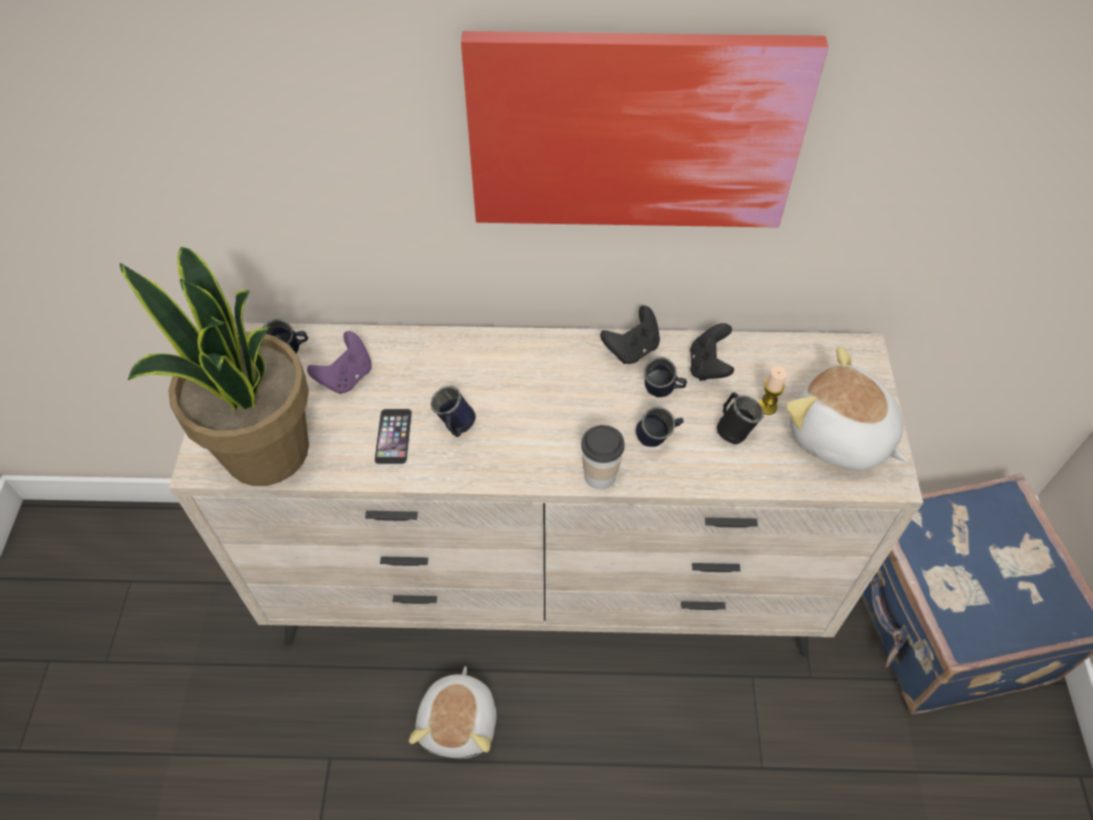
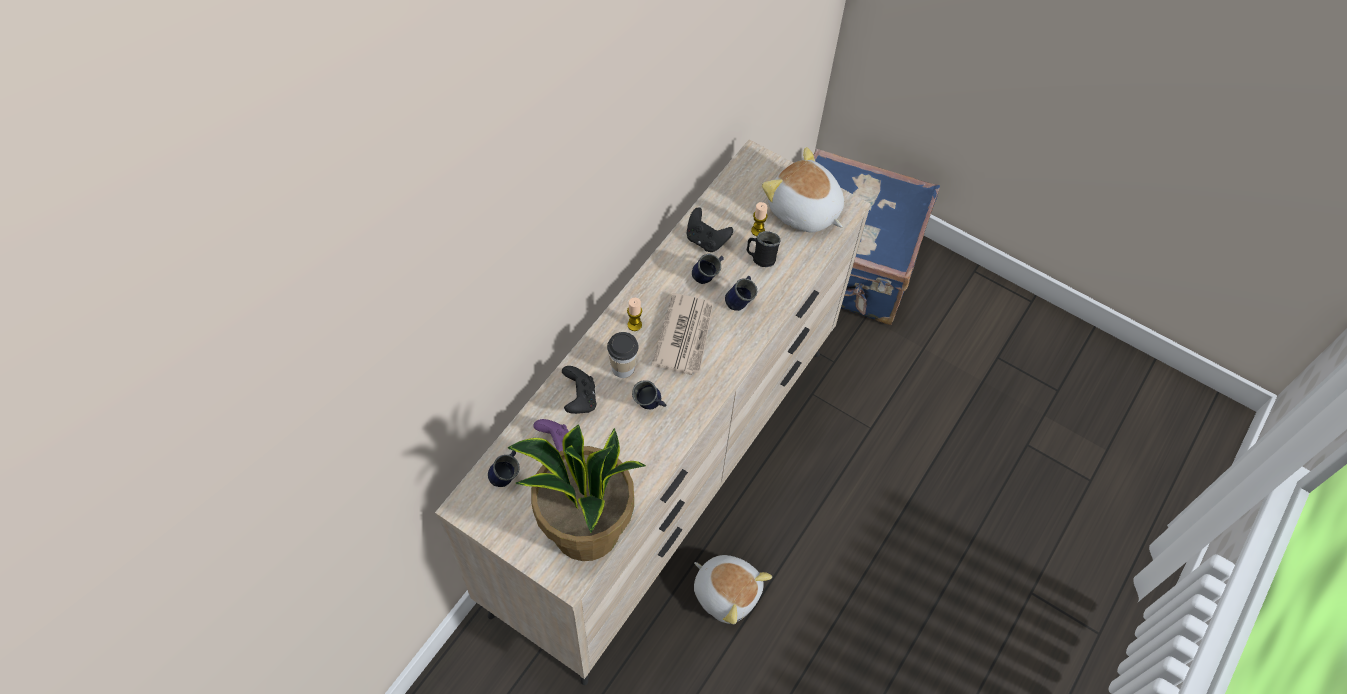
camera: 60 degrees left, 5 degrees up
phone [374,409,412,465] -> none
picture [461,31,828,228] -> none
cup [581,425,625,489] -> cup moved to [607,332,639,378]
black game controller [600,306,660,364] -> black game controller moved to [562,366,597,414]
plush toy [786,347,908,471] -> plush toy turned 60 degrees clockwise [762,147,844,232]
none -> candle [627,298,642,331]
none -> newspaper [651,293,713,375]

